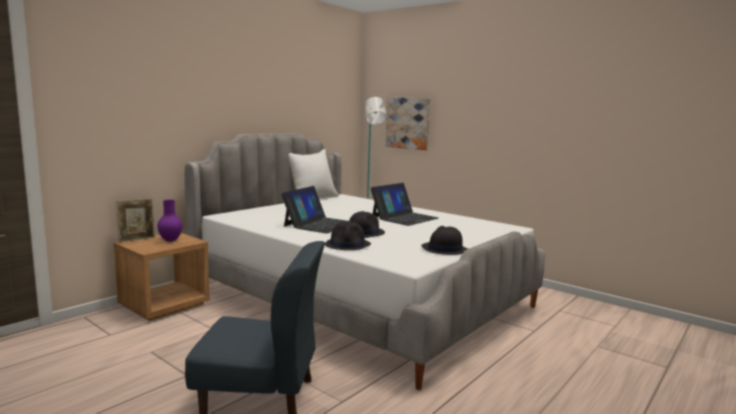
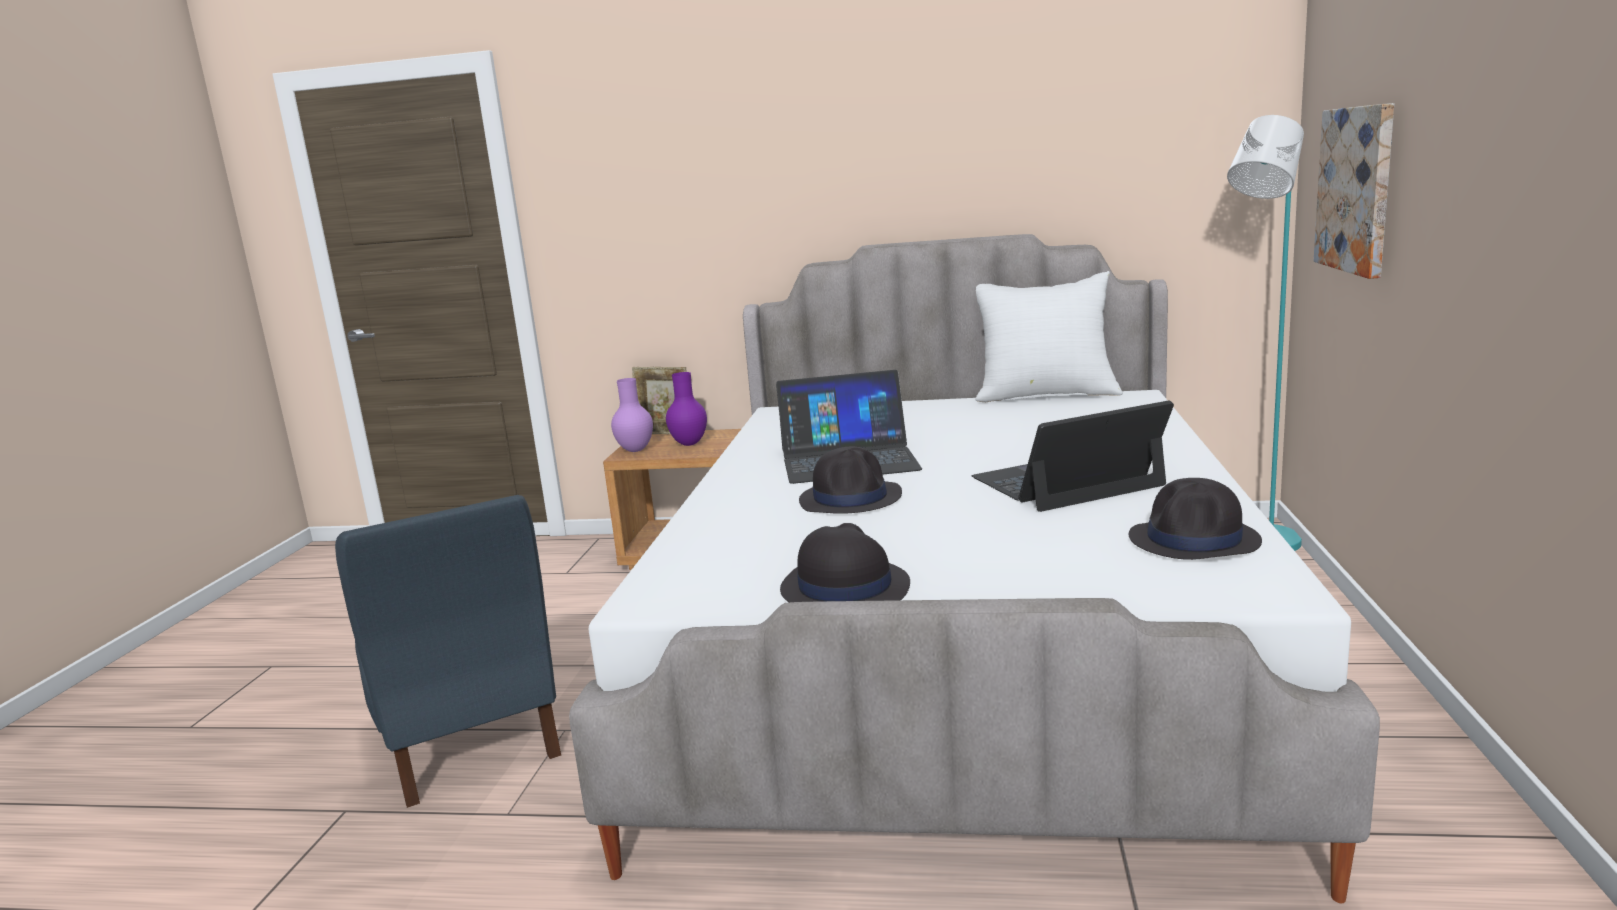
camera: 60 degrees right, 5 degrees up
black hat [325,221,371,250] -> black hat moved to [1129,478,1262,560]
laptop [371,183,438,226] -> laptop turned 150 degrees clockwise [972,400,1174,512]
none -> purple vase [611,378,653,452]

